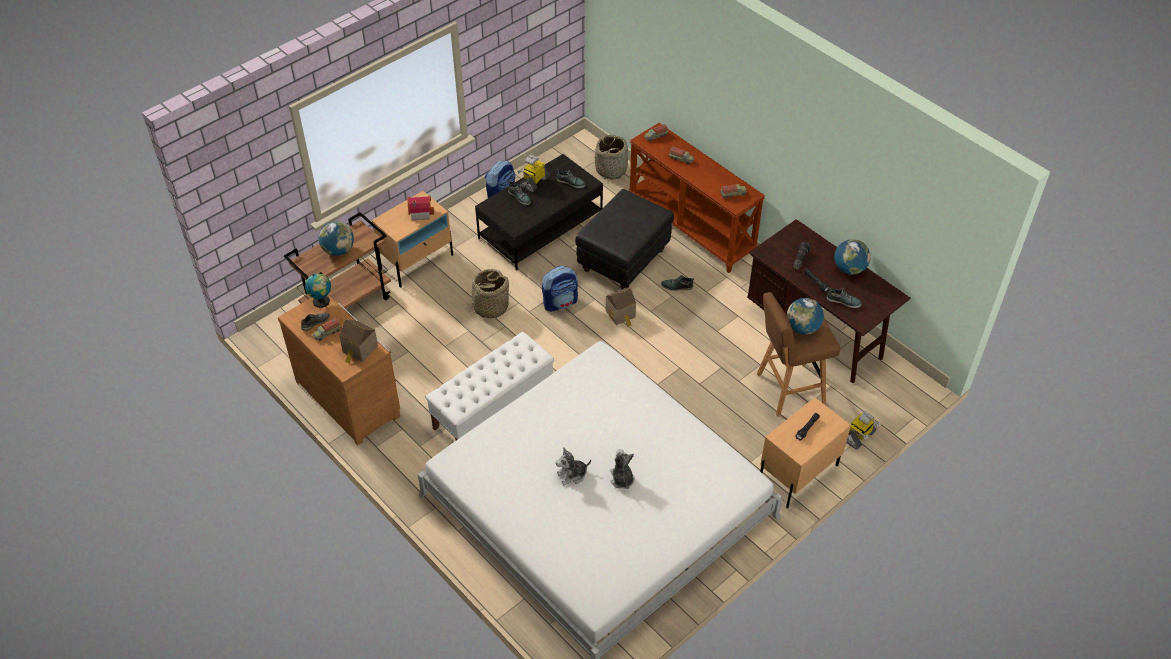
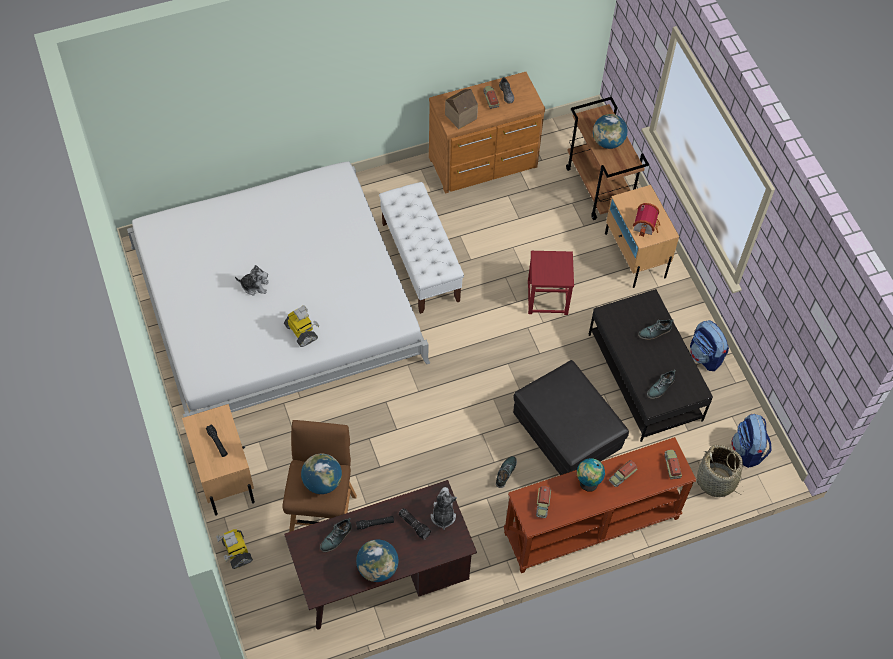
camera: 110 degrees right, 10 degrees up
globe [305,273,331,308] -> globe moved to [577,458,605,492]
basket [467,269,509,318] -> red stool [528,251,574,315]
toy robot [518,155,550,192] -> toy robot moved to [284,305,319,347]
backpack [542,266,578,312] -> backpack moved to [731,414,772,468]
plush toy [555,448,591,486] -> plush toy moved to [431,487,457,530]
toy house [606,288,636,327] -> none

